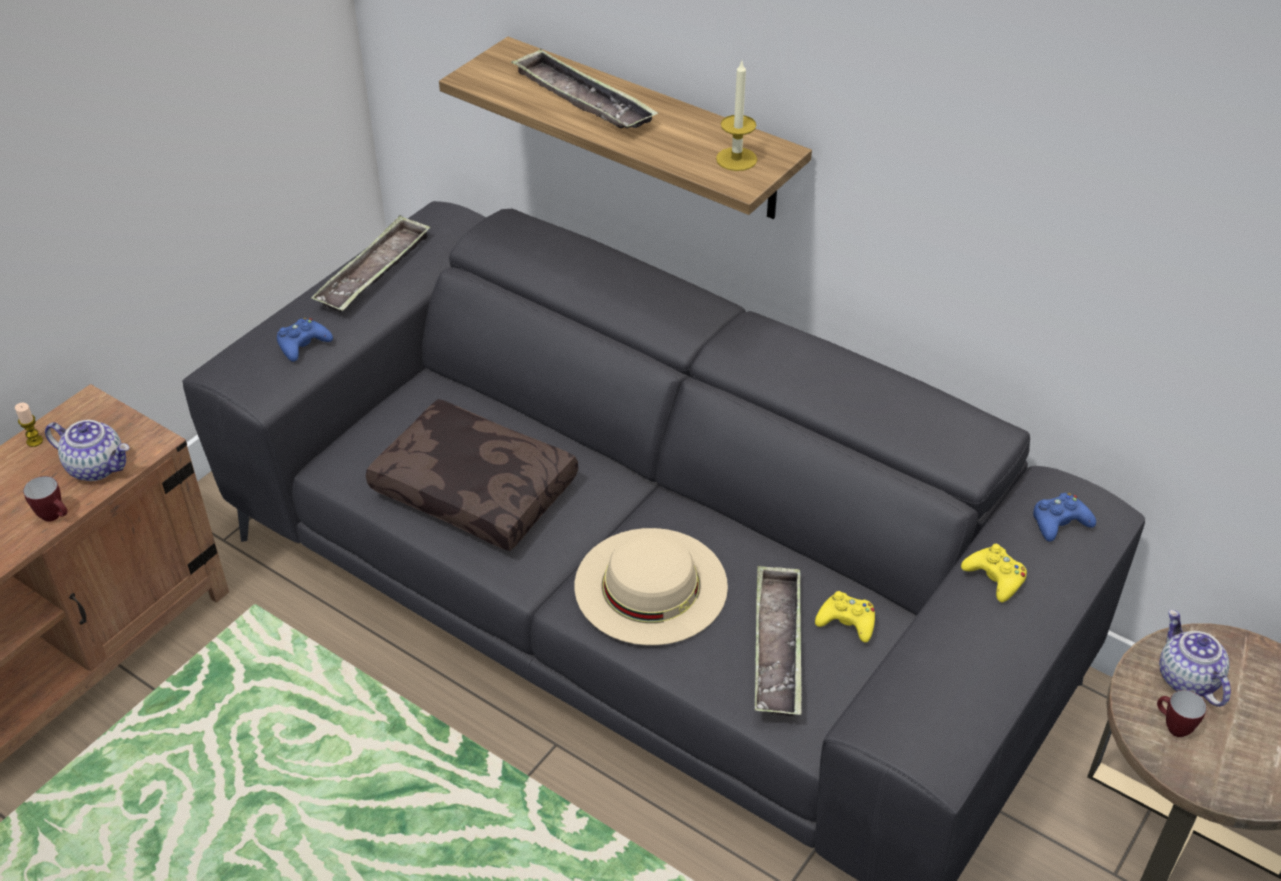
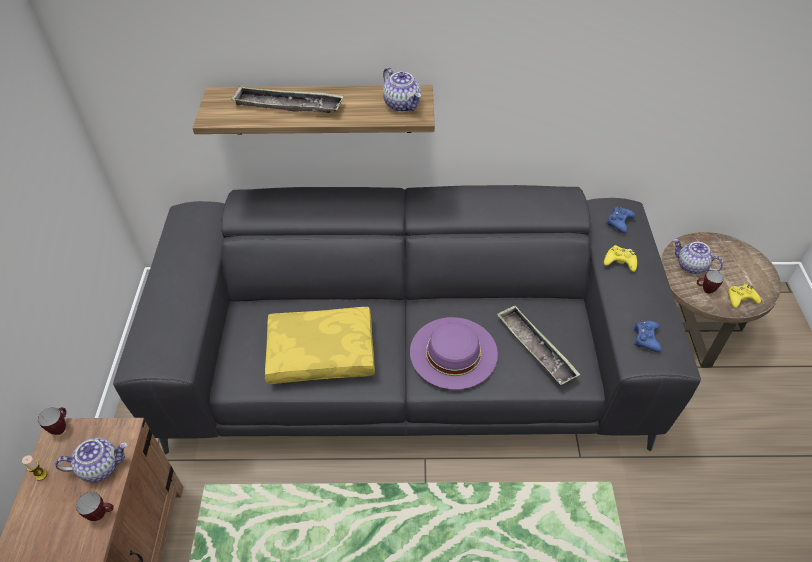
camera: 35 degrees left, 5 degrees up
blue game controller [277,318,333,362] -> blue game controller moved to [633,320,661,352]
tray [311,215,430,313] -> none
brown pillow [366,399,578,551] -> yellow pillow [265,307,375,384]
beige hat [574,528,728,646] -> purple hat [410,317,498,390]
candle [716,61,757,171] -> teapot [383,67,421,112]
yellow game controller [815,591,875,642] -> yellow game controller moved to [728,284,761,308]
none -> mug [38,407,67,435]

